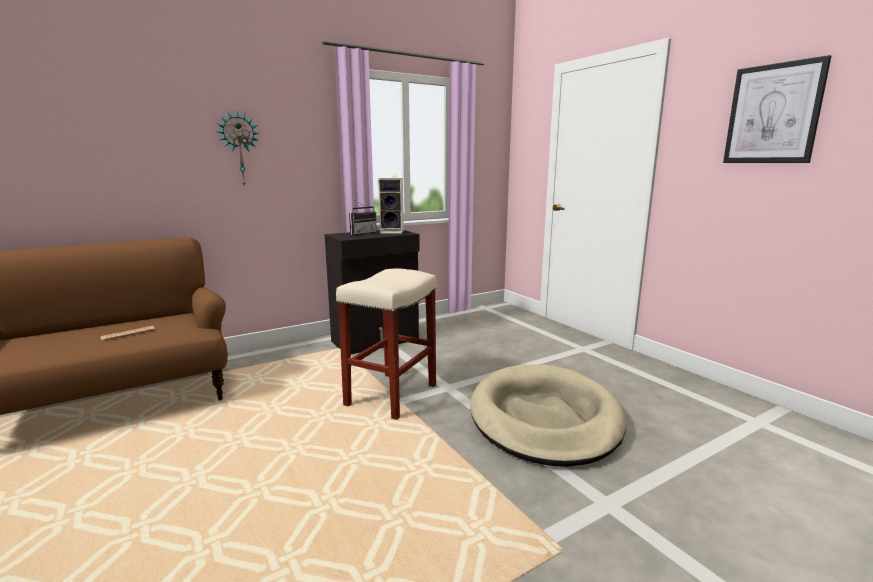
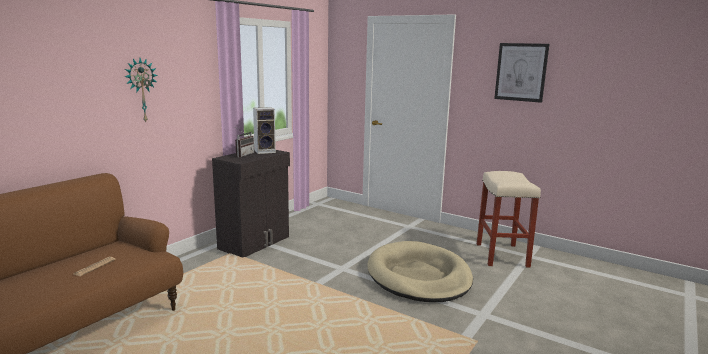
camera: 25 degrees left, 0 degrees up
beige stool [336,268,437,420] -> beige stool moved to [477,171,541,268]

